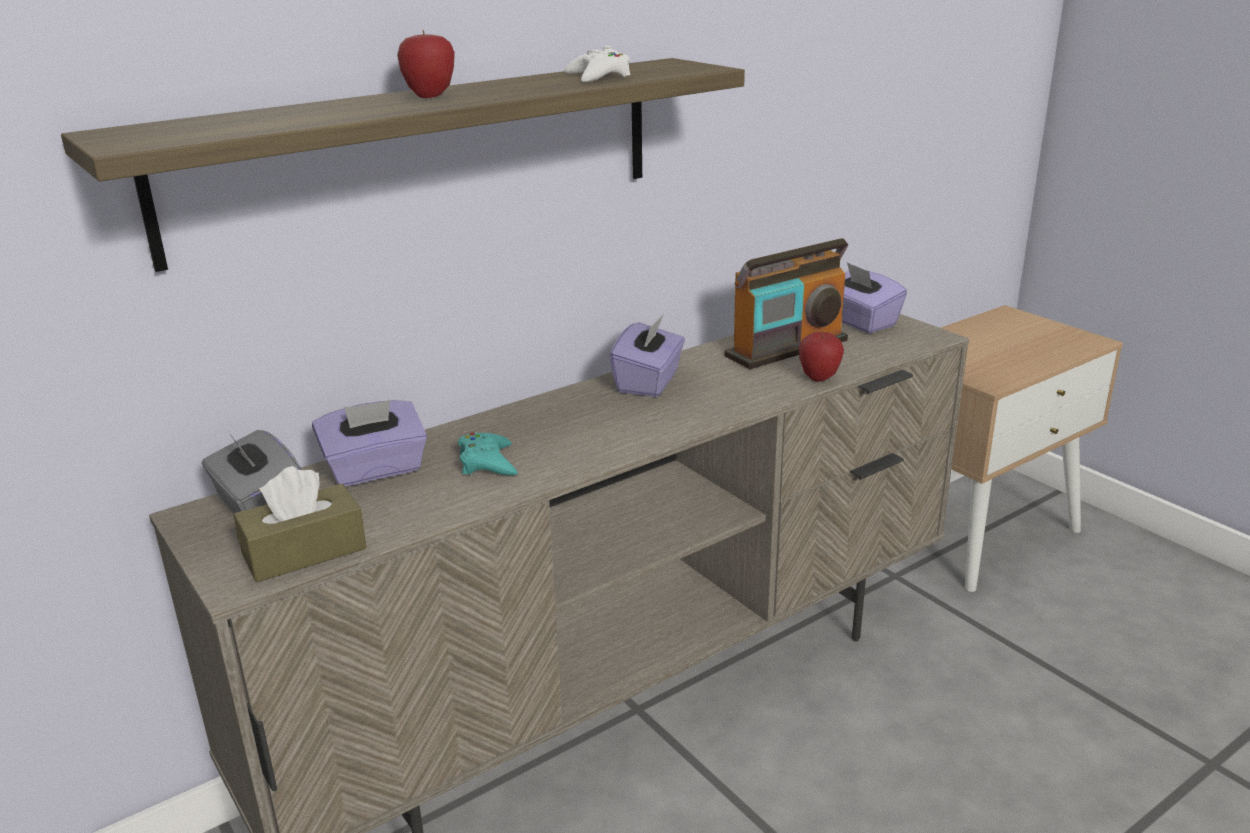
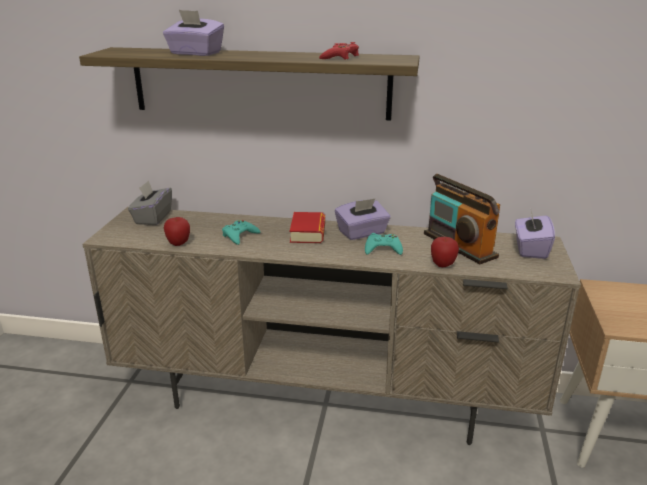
camera: 45 degrees right, 0 degrees up
brown tissue box [234,466,367,582] -> none
purple tissue box [312,400,427,486] -> purple tissue box moved to [163,10,224,56]
apple [397,30,455,98] -> apple moved to [164,217,190,246]
white game controller [564,46,630,82] -> red game controller [319,42,359,60]
radio [724,238,848,369] -> radio turned 45 degrees clockwise [424,174,500,264]
none -> book [290,212,325,243]
none -> turquoise game controller [365,233,403,255]

